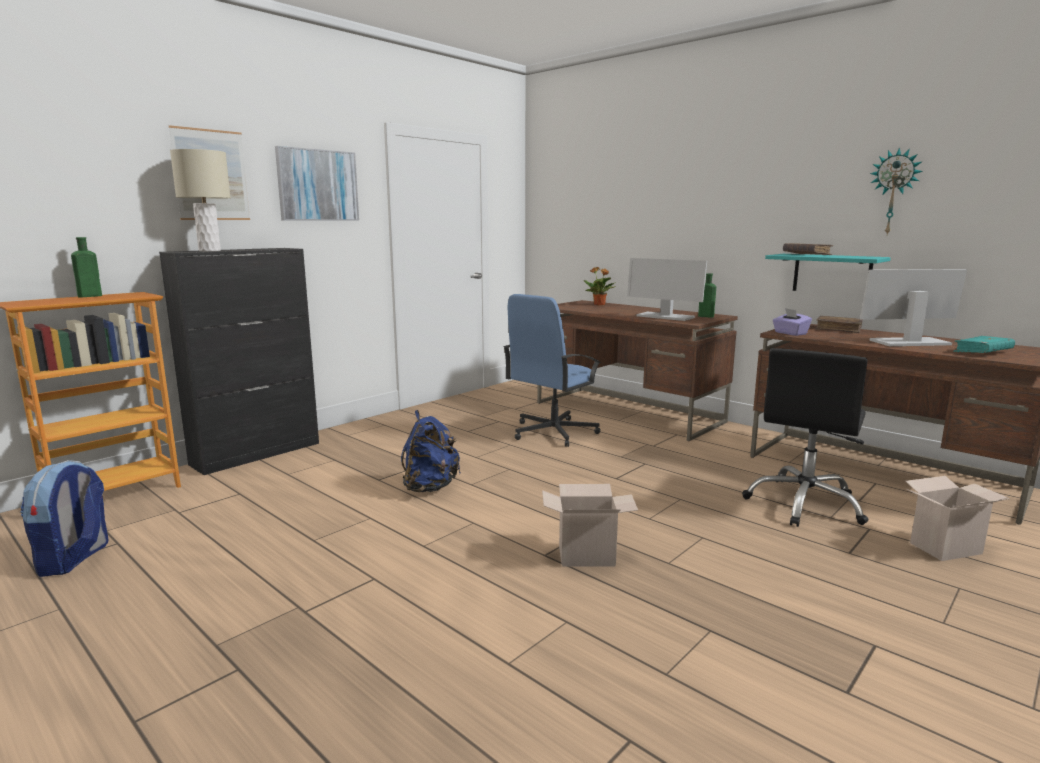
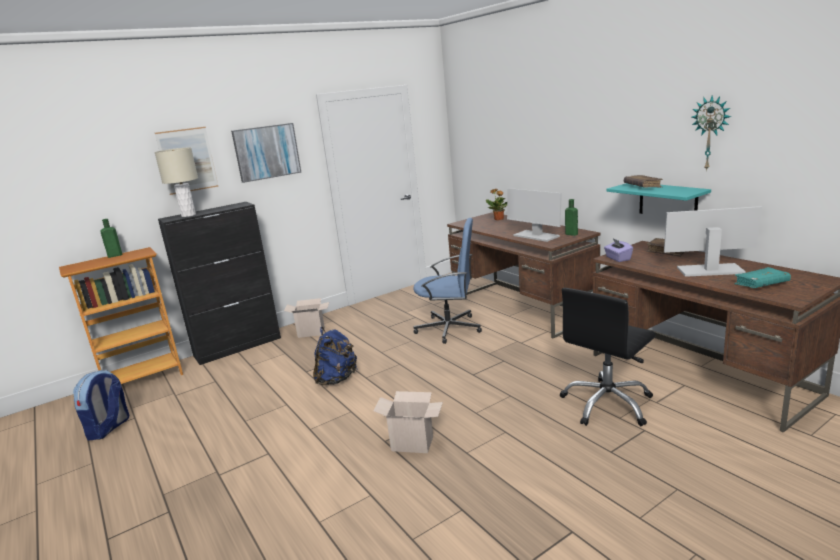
camera: 15 degrees right, 5 degrees up
blue office chair [504,294,601,447] -> blue office chair turned 135 degrees counterclockwise [413,218,482,344]
cardboard box [905,476,1010,561] -> cardboard box moved to [284,298,329,338]

